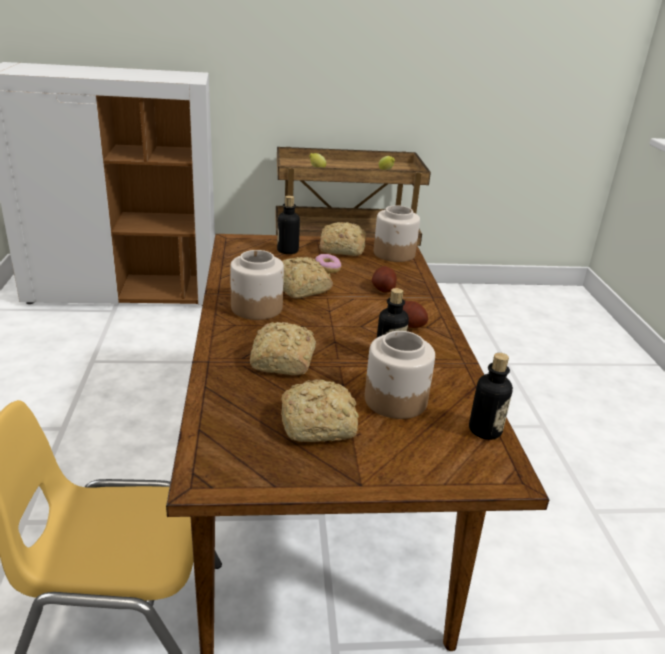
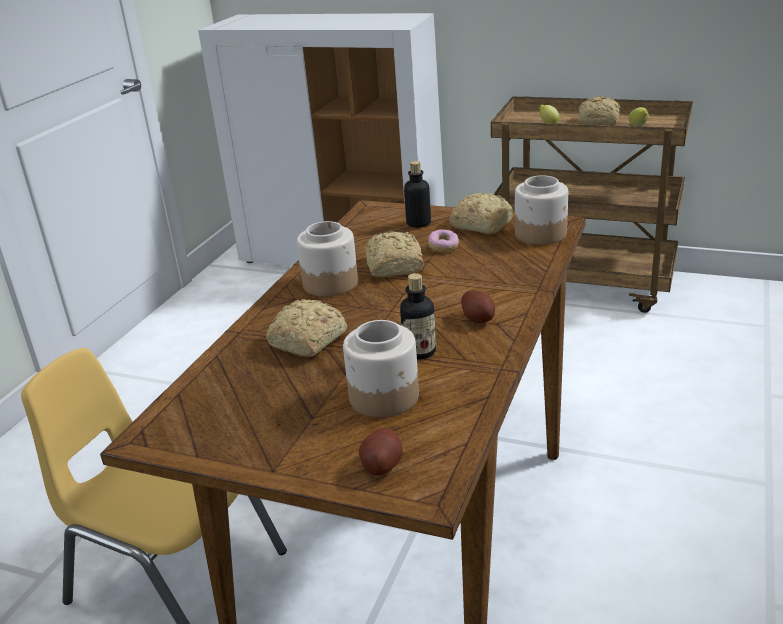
camera: 30 degrees right, 0 degrees up
bread [281,379,359,442] -> bread moved to [579,96,620,125]
potato [372,266,397,293] -> potato moved to [359,428,403,476]
bottle [469,353,513,440] -> none

